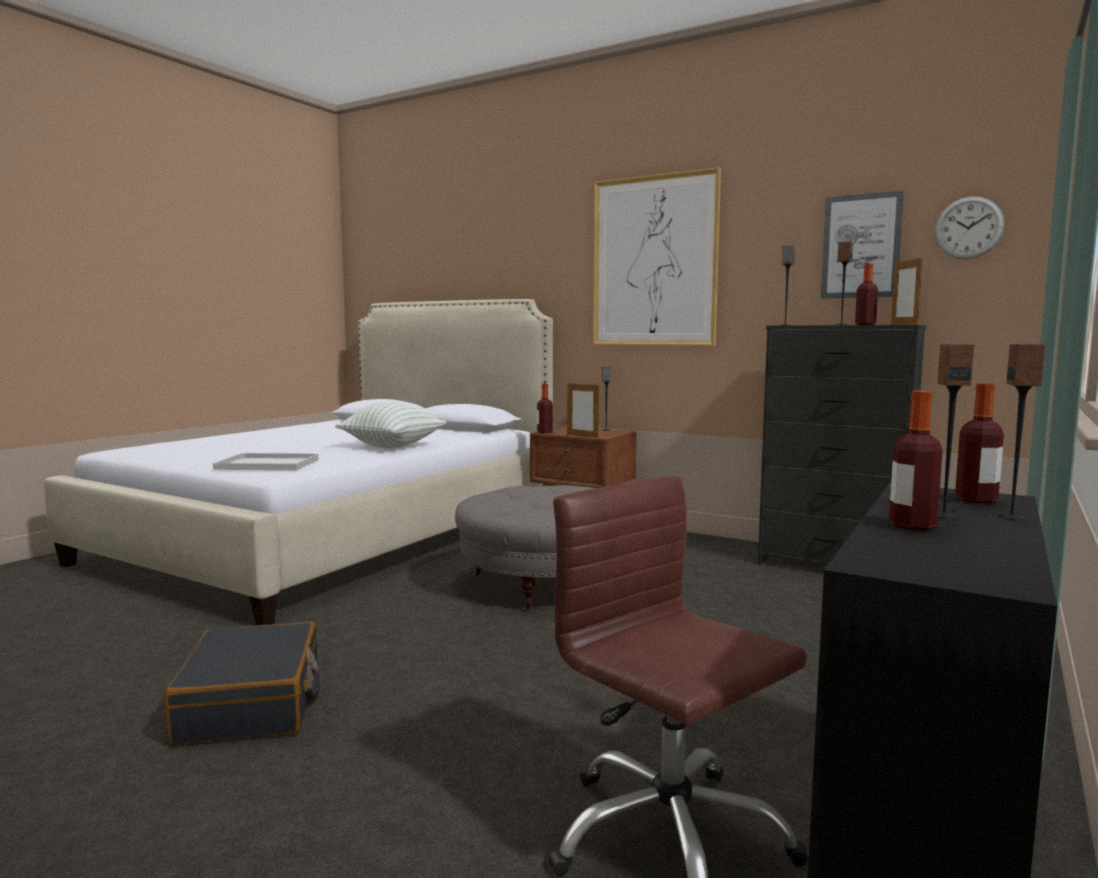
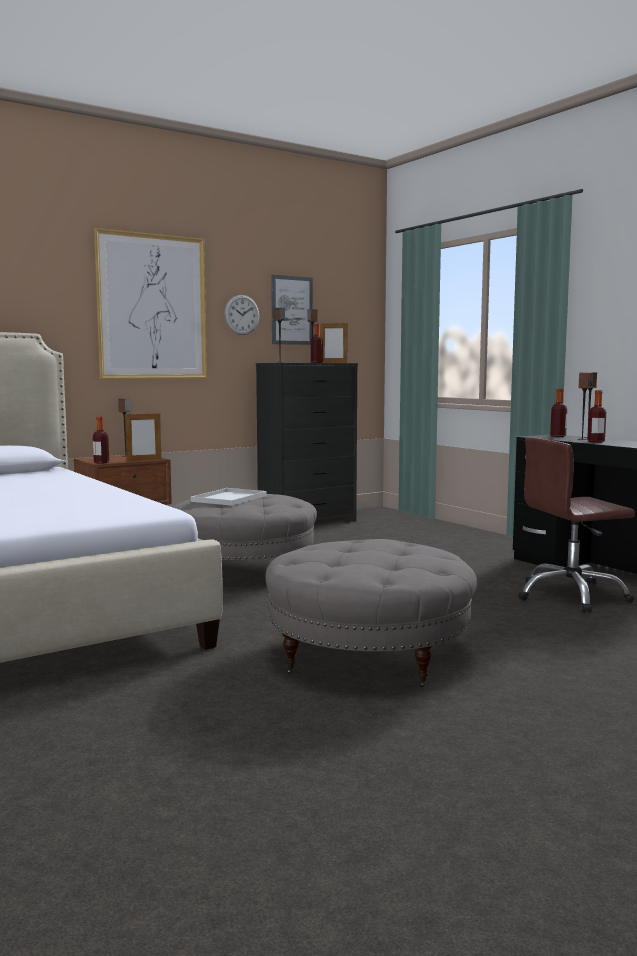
camera: 65 degrees left, 0 degrees up
black suitcase [165,622,320,744] -> grey ottoman [266,539,477,687]
white tray [213,453,319,470] -> white tray moved to [191,488,267,506]
pillow [335,402,446,449] -> none
wall clock [934,196,1004,259] -> wall clock moved to [224,295,259,335]

